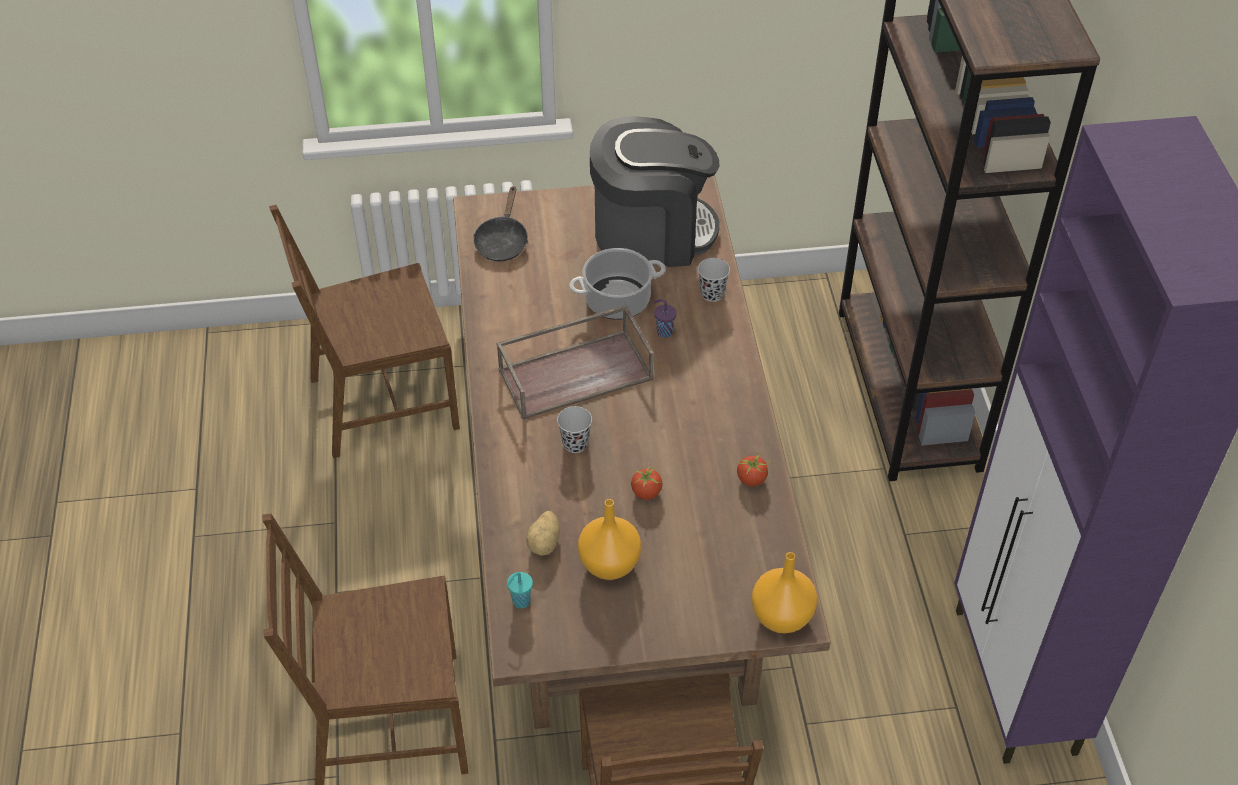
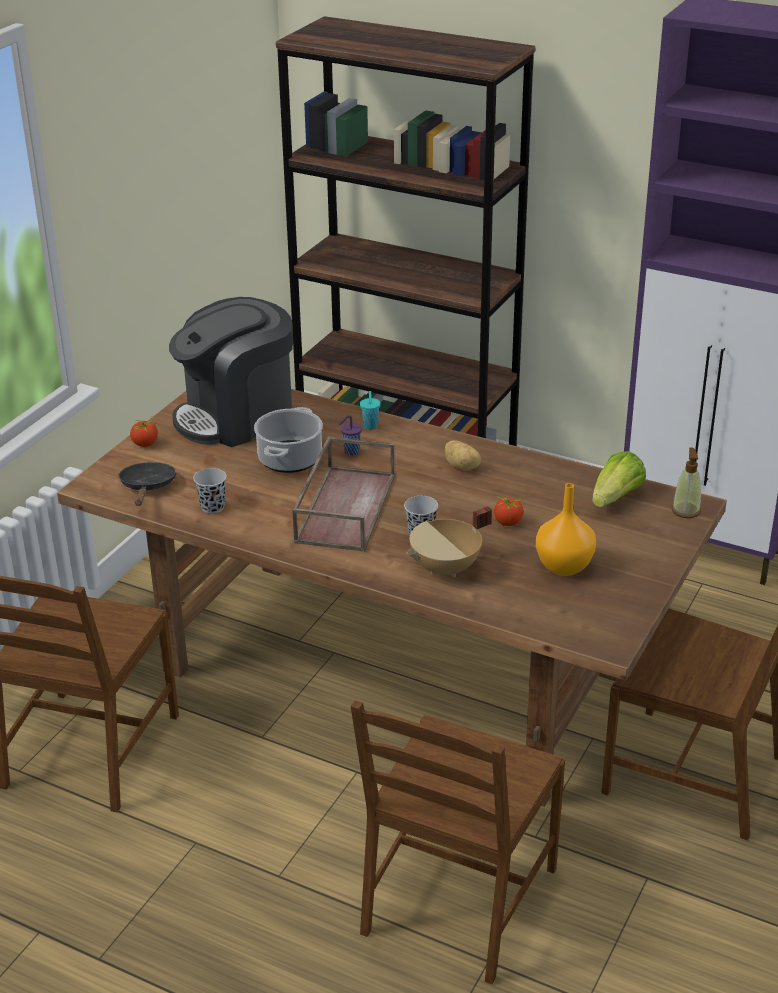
camera: 55 degrees left, 15 degrees down
black frying pan [473,186,528,261] -> black frying pan turned 135 degrees counterclockwise [118,462,177,506]
turquoise cup [506,572,533,609] -> turquoise cup moved to [360,391,381,430]
potato [526,511,560,556] -> potato moved to [445,440,481,470]
coffee machine [590,116,719,267] -> coffee machine turned 150 degrees counterclockwise [169,297,293,447]
black cup [698,258,730,302] -> black cup moved to [193,468,227,514]
tomato [737,452,770,487] -> tomato moved to [130,417,158,447]
orange vase [752,552,817,633] -> soap dispenser [672,447,701,518]
none -> beige cooking pot [406,506,492,577]
none -> lettuce [592,451,646,507]

